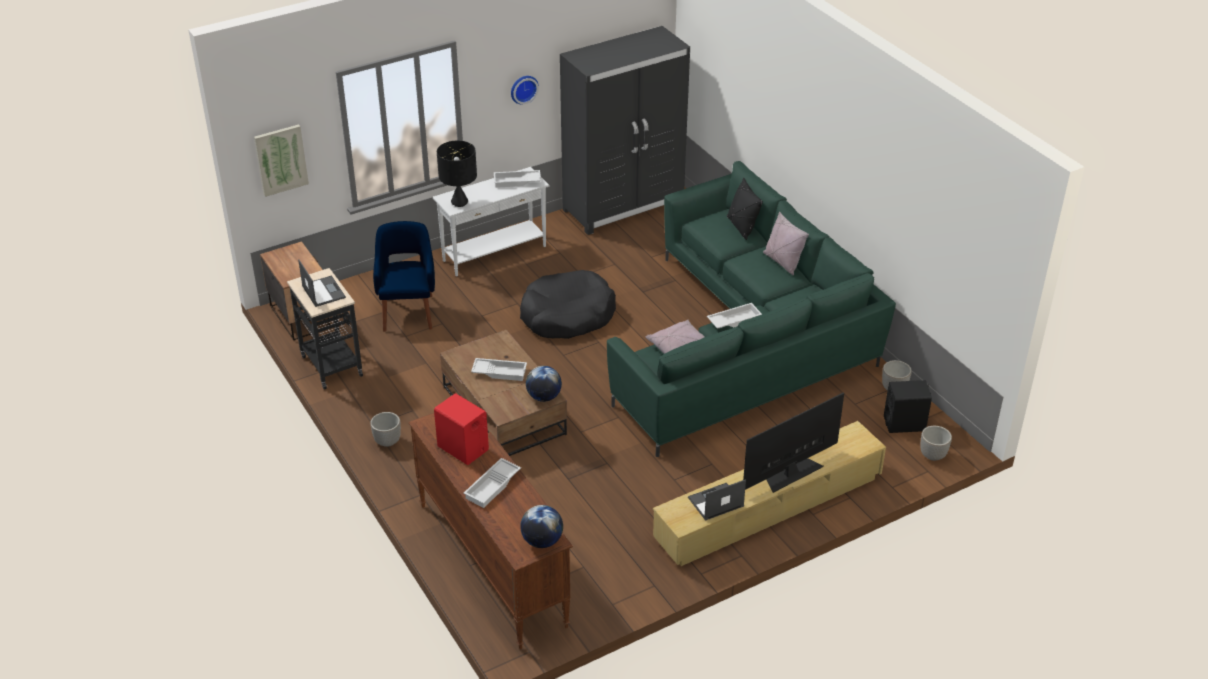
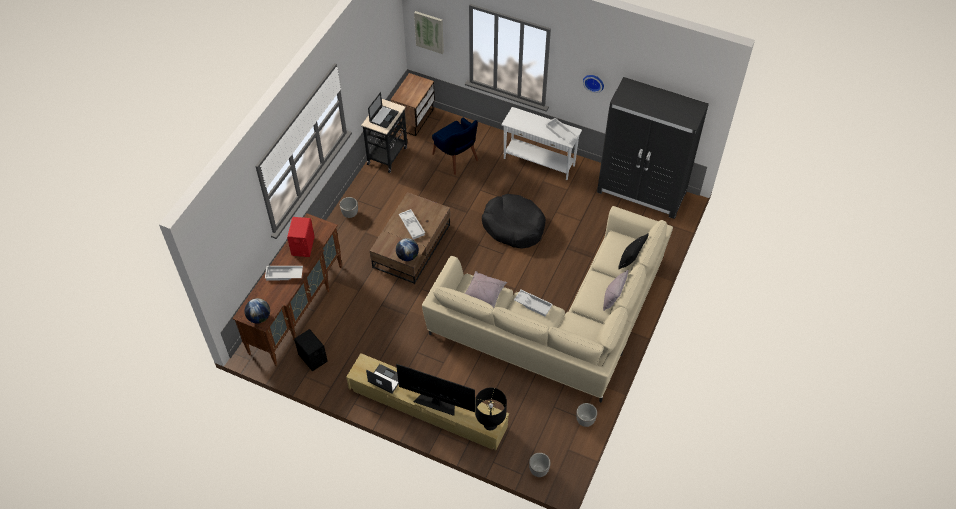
camera: 55 degrees right, 15 degrees up
blue armchair [373,221,435,332] -> blue armchair turned 90 degrees clockwise [432,118,478,175]
black table lamp [437,141,477,207] -> black table lamp moved to [475,388,507,430]
green sofa [607,161,896,457] -> beige sofa [422,206,673,402]
black speaker [884,380,932,433] -> black speaker moved to [294,329,328,371]

